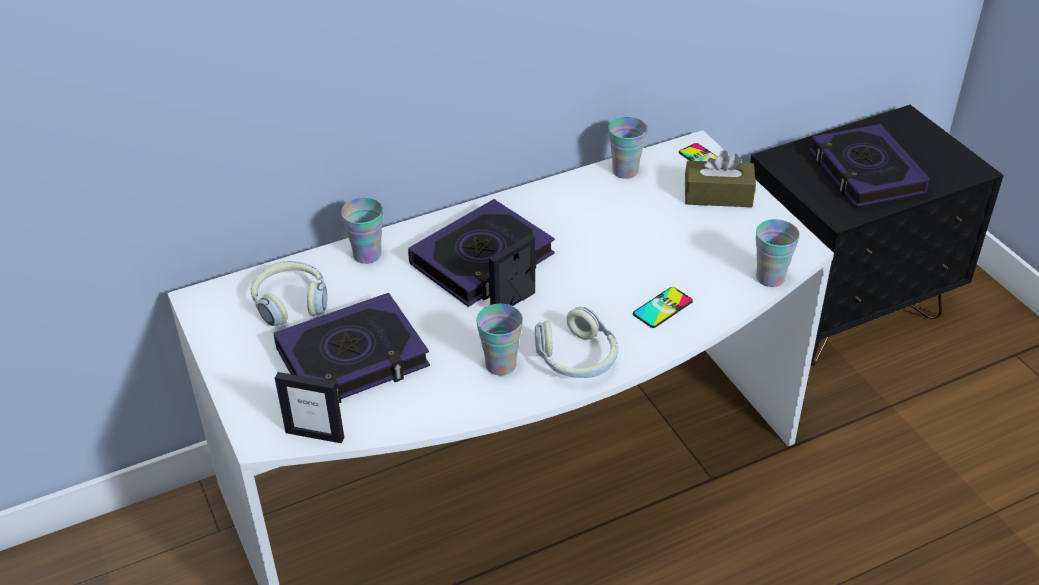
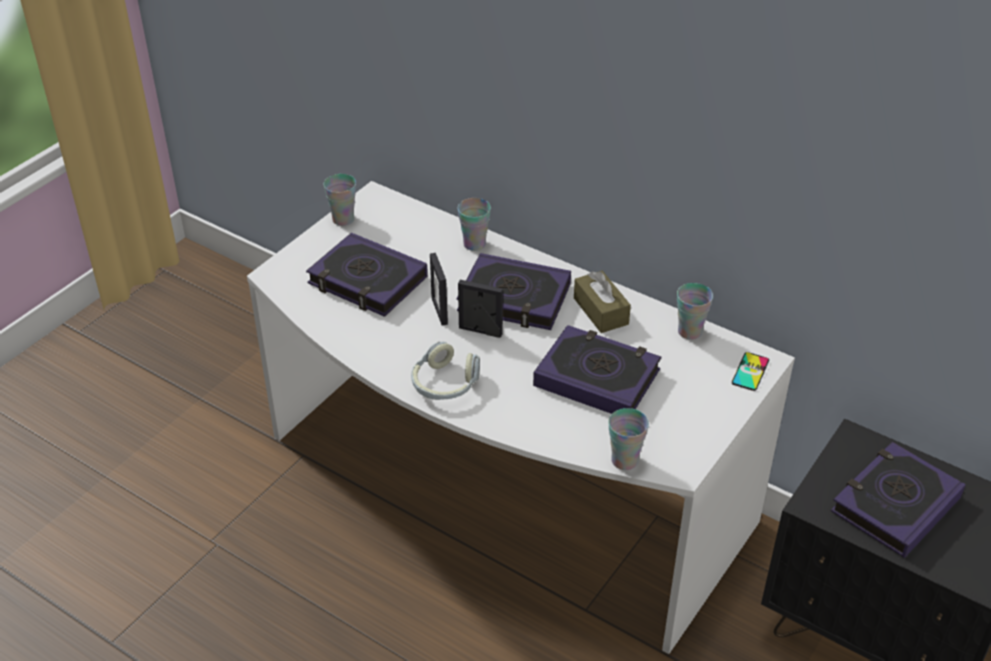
camera: 60 degrees right, 0 degrees up
headphones [250,261,327,326] -> none
picture frame [275,372,344,443] -> picture frame moved to [430,253,448,325]
cup [476,304,523,376] -> cup moved to [324,174,356,226]
phone [633,287,693,328] -> none
brown tissue box [685,150,756,207] -> brown tissue box moved to [574,271,631,333]
none -> book [533,325,662,414]

